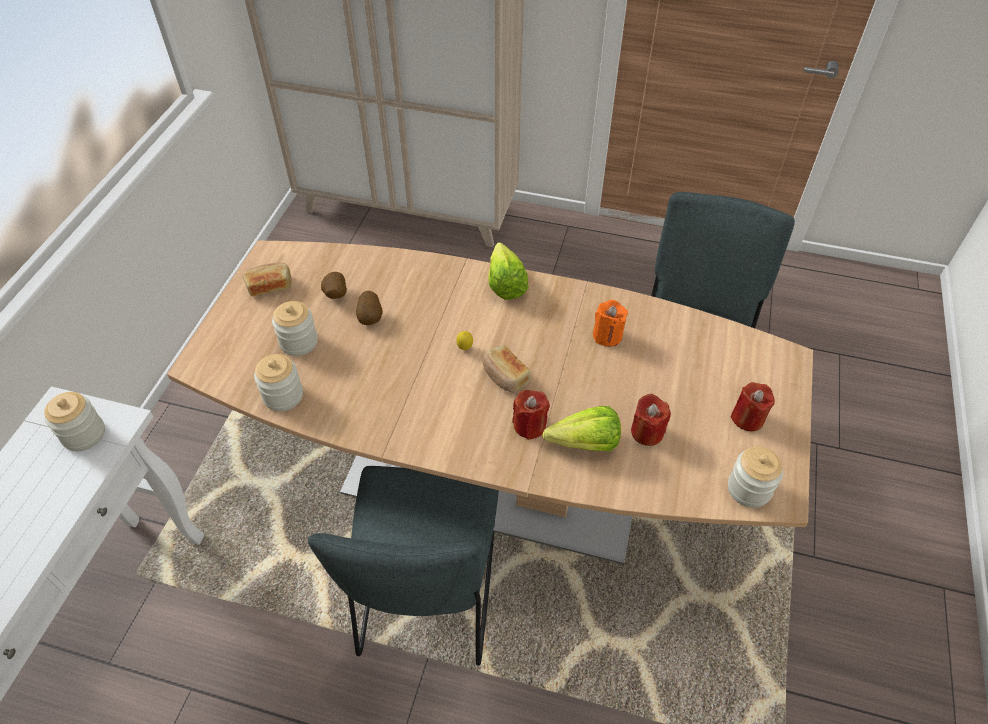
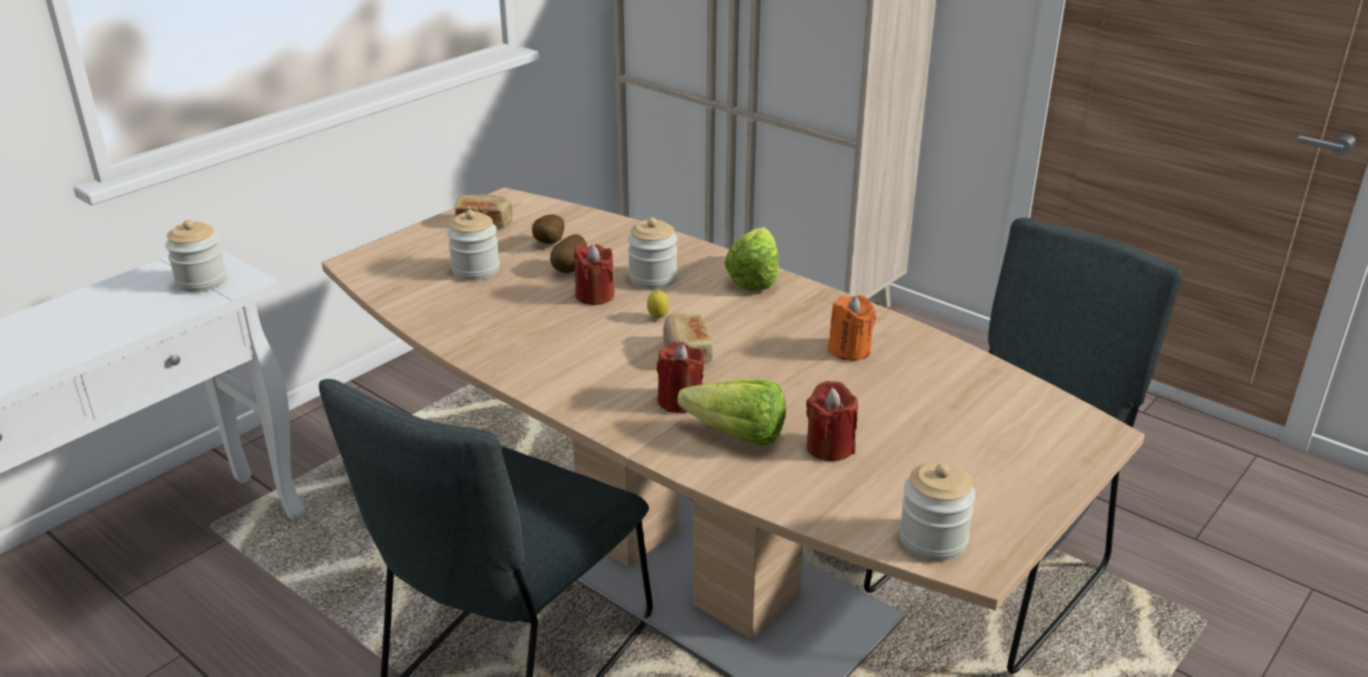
camera: 25 degrees right, 20 degrees down
jar [254,354,303,411] -> jar moved to [628,218,677,289]
red candle [731,382,775,431] -> red candle moved to [574,244,614,305]

